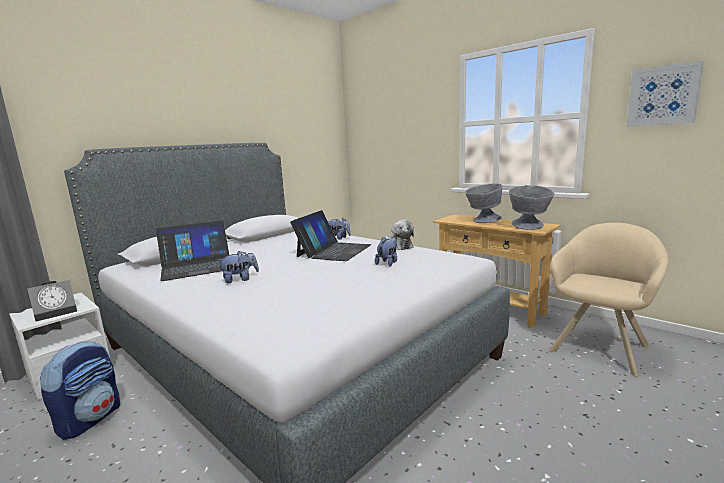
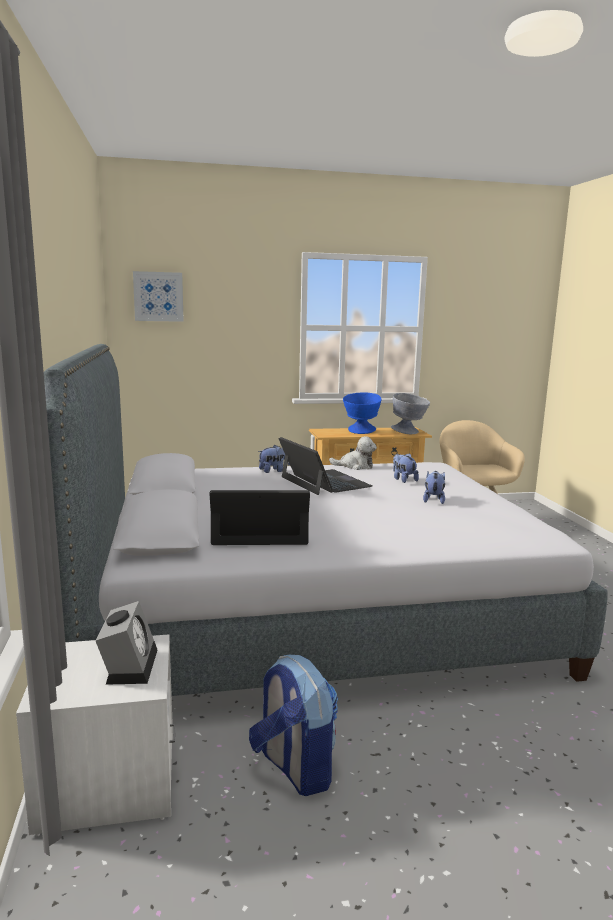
camera: 55 degrees left, 0 degrees up
laptop [156,220,229,281] -> laptop turned 105 degrees counterclockwise [210,490,310,545]
plush toy [217,251,259,283] -> plush toy moved to [423,471,445,504]
grey bowl [465,183,502,223] -> blue bowl [343,392,382,434]
picture [627,61,704,127] -> picture moved to [133,271,184,322]

